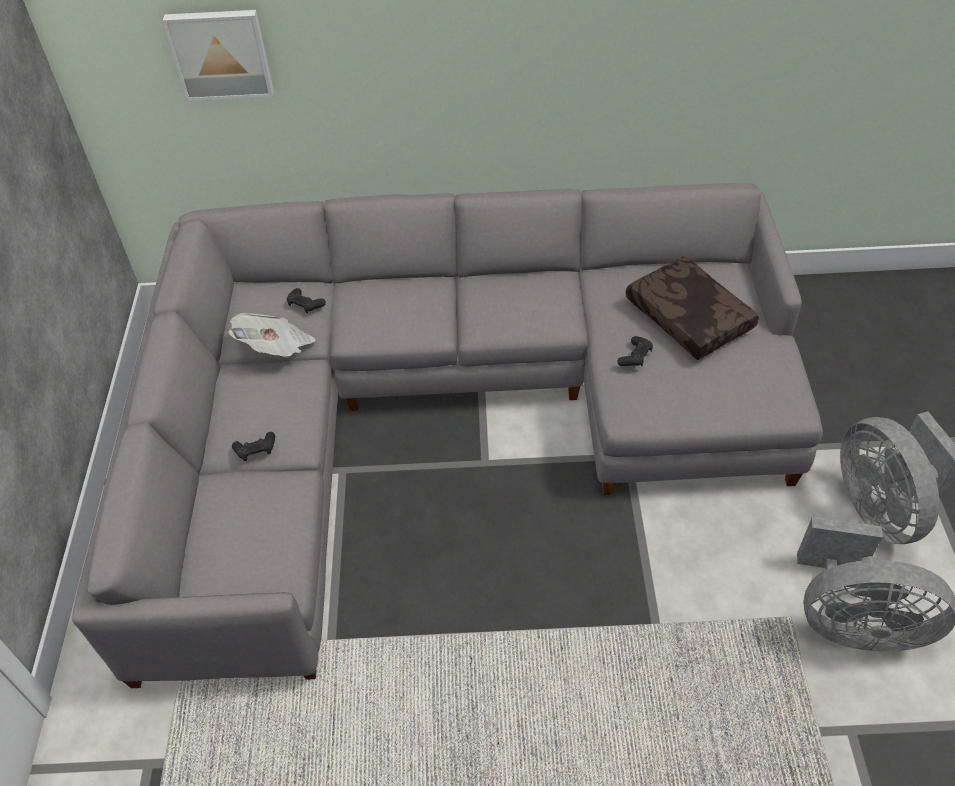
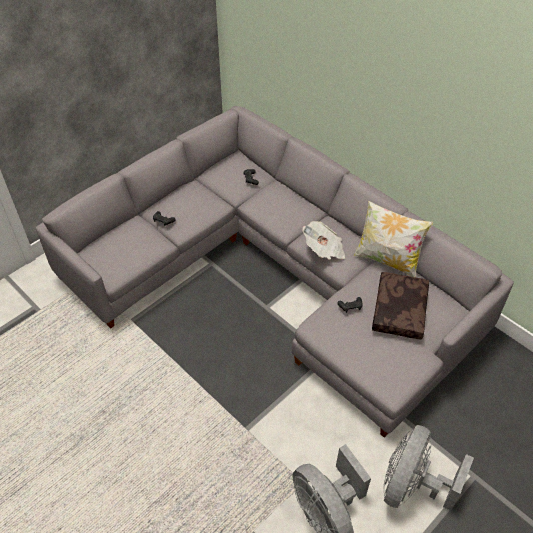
camera: 45 degrees right, 0 degrees up
picture [163,10,274,101] -> none
newspaper [228,313,316,357] -> newspaper moved to [303,221,345,260]
none -> pillow [353,201,433,277]

